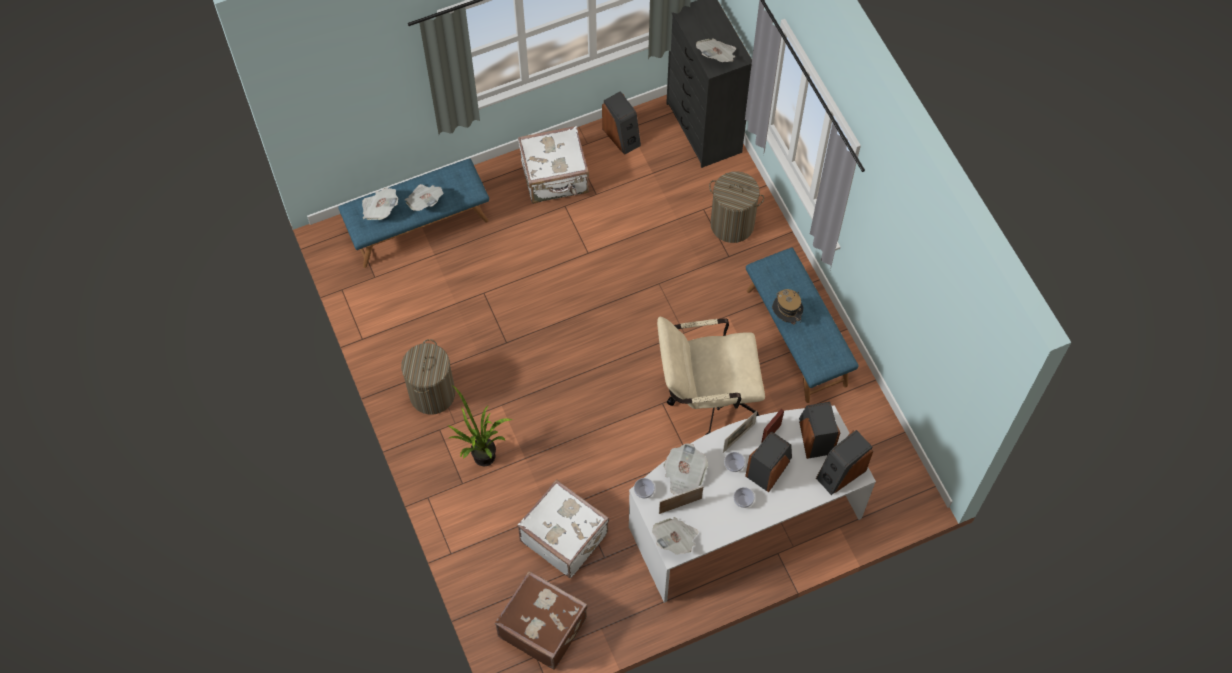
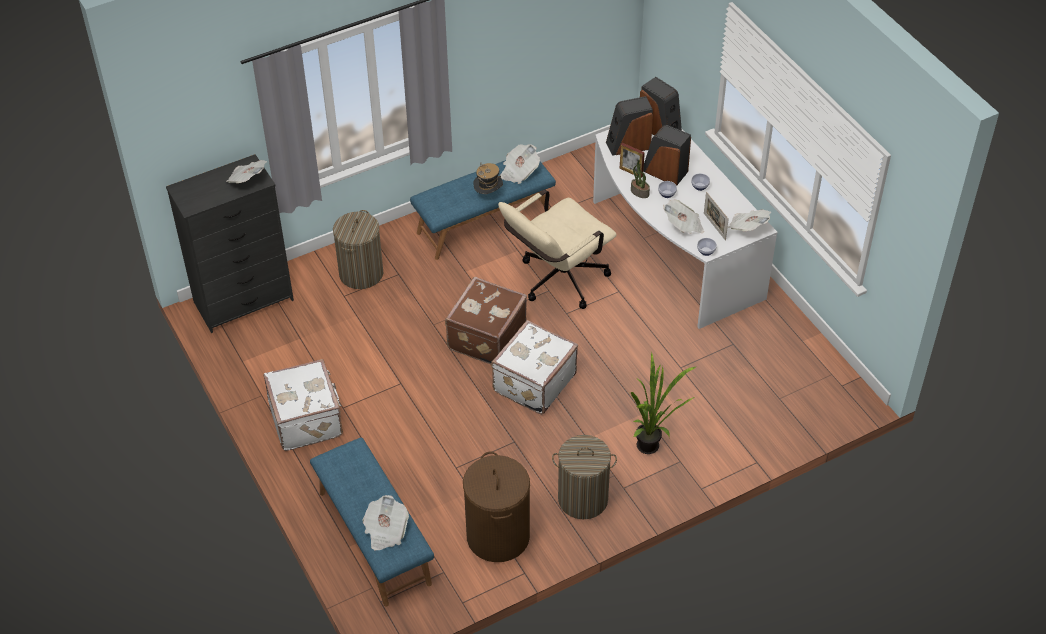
camera: 95 degrees left, 15 degrees down
newspaper [405,184,443,211] -> newspaper moved to [500,144,540,184]
brown suitcase [495,571,588,670] -> brown suitcase moved to [445,277,527,365]
white suitcase [517,480,609,578] -> white suitcase moved to [491,320,578,414]
speaker [602,91,641,155] -> none
beige office chair [657,316,765,435] -> beige office chair turned 60 degrees clockwise [498,190,617,309]
picture frame [723,411,757,453] -> potted plant [631,160,650,198]
none -> brown laundry basket [463,452,530,562]

